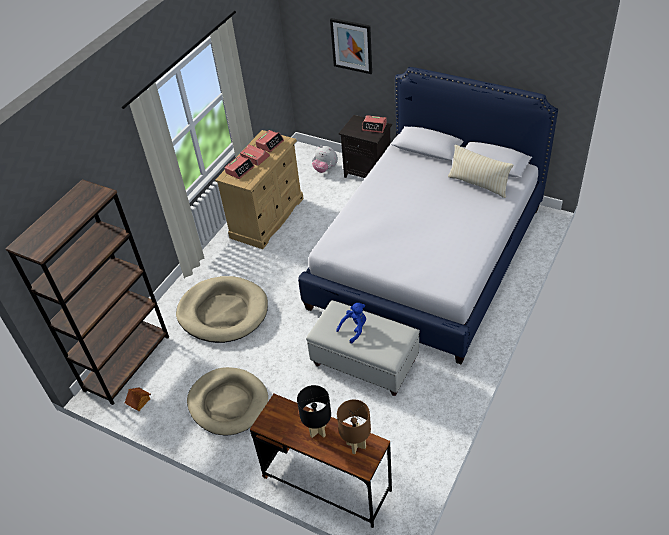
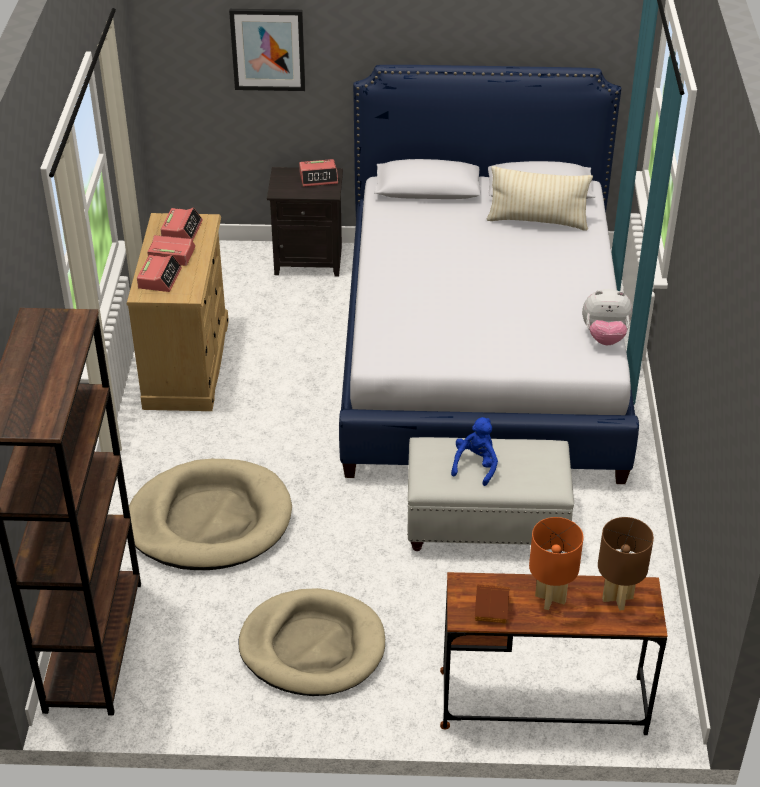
camera: 30 degrees left, 5 degrees down
toy house [125,388,151,411] -> toy house moved to [475,584,510,624]
black table lamp [297,385,331,438] -> orange table lamp [529,517,583,610]
plush toy [312,146,338,173] -> plush toy moved to [582,289,633,345]

